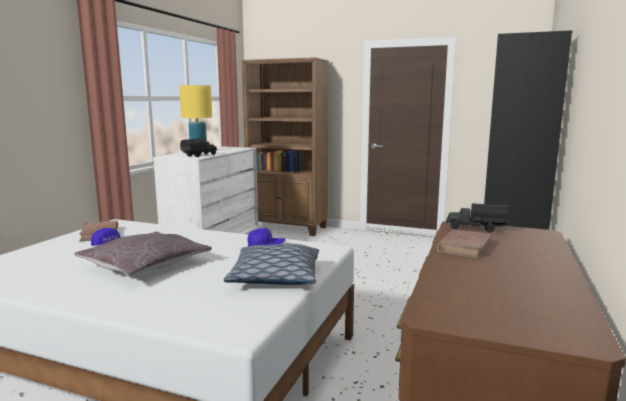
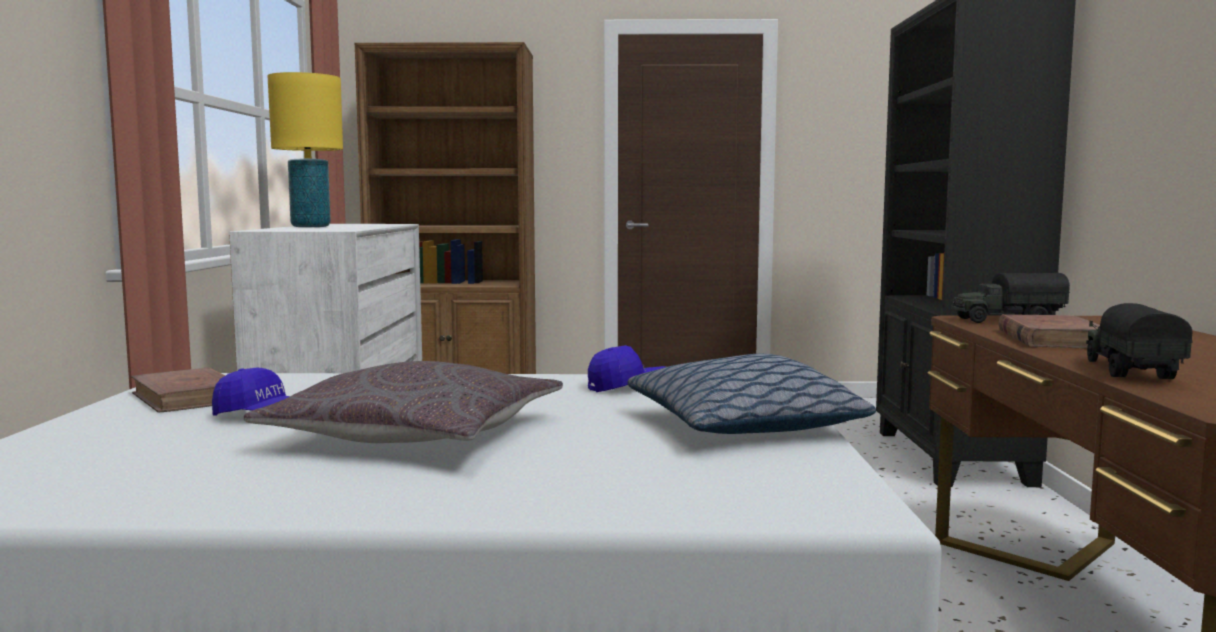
camera: 20 degrees left, 5 degrees down
toy truck [180,138,217,157] -> toy truck moved to [1086,303,1193,379]

